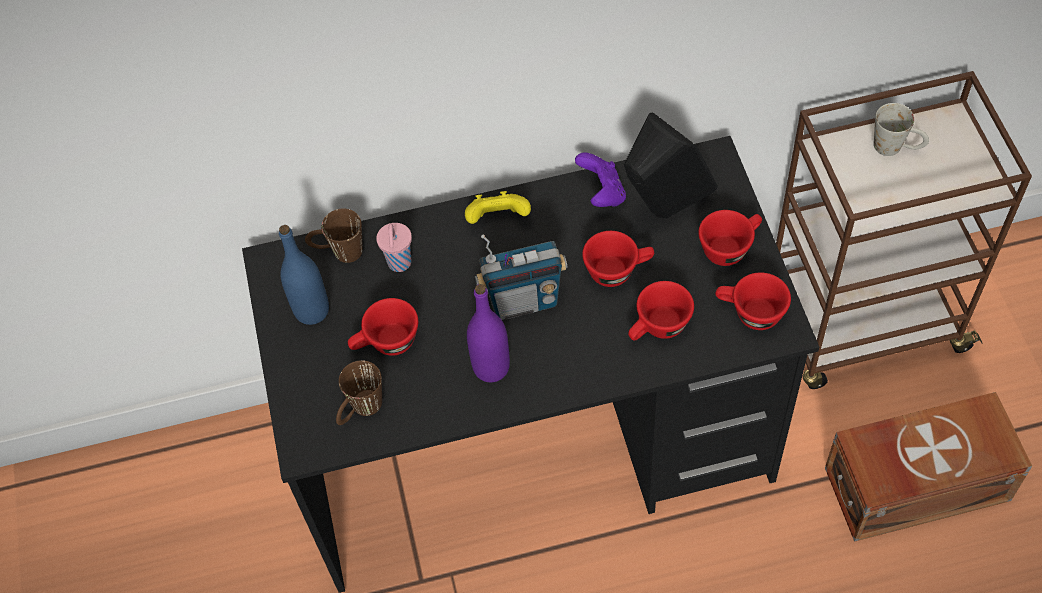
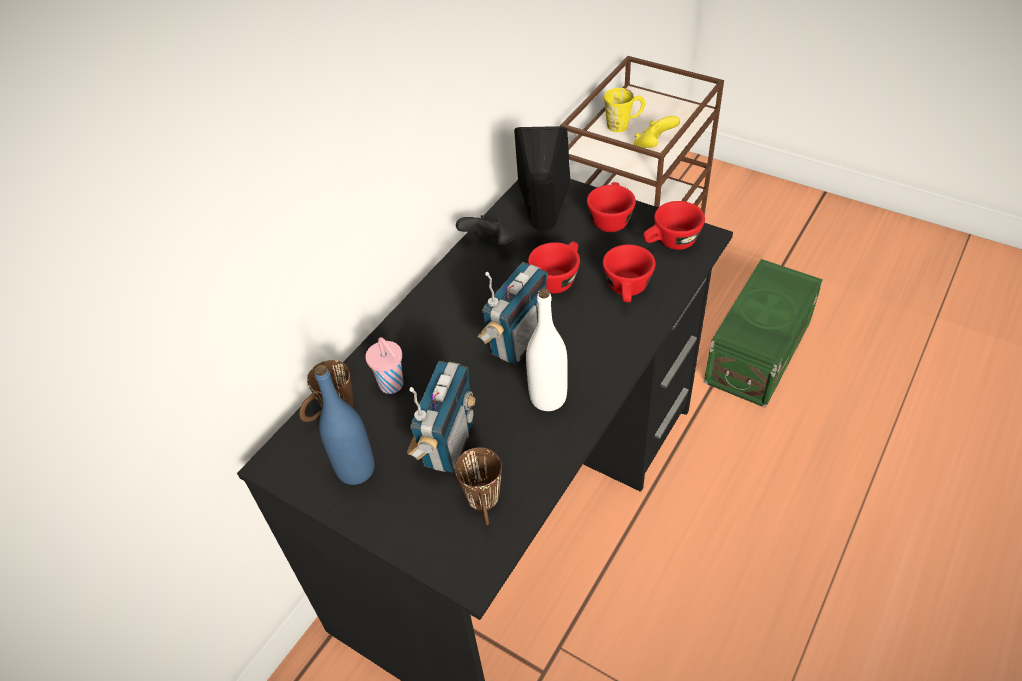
camera: 45 degrees left, 10 degrees down
red cup [348,298,418,356] -> radio [407,361,475,473]
yellow game controller [465,191,531,224] -> yellow game controller moved to [634,116,680,148]
purple bottle [467,284,510,382] -> white bottle [526,288,568,411]
purple game controller [575,153,626,207] -> black game controller [456,215,515,246]
brown storage box [825,392,1032,542] -> green storage box [704,259,823,408]
white mug [874,103,929,156] -> yellow mug [604,88,645,132]

